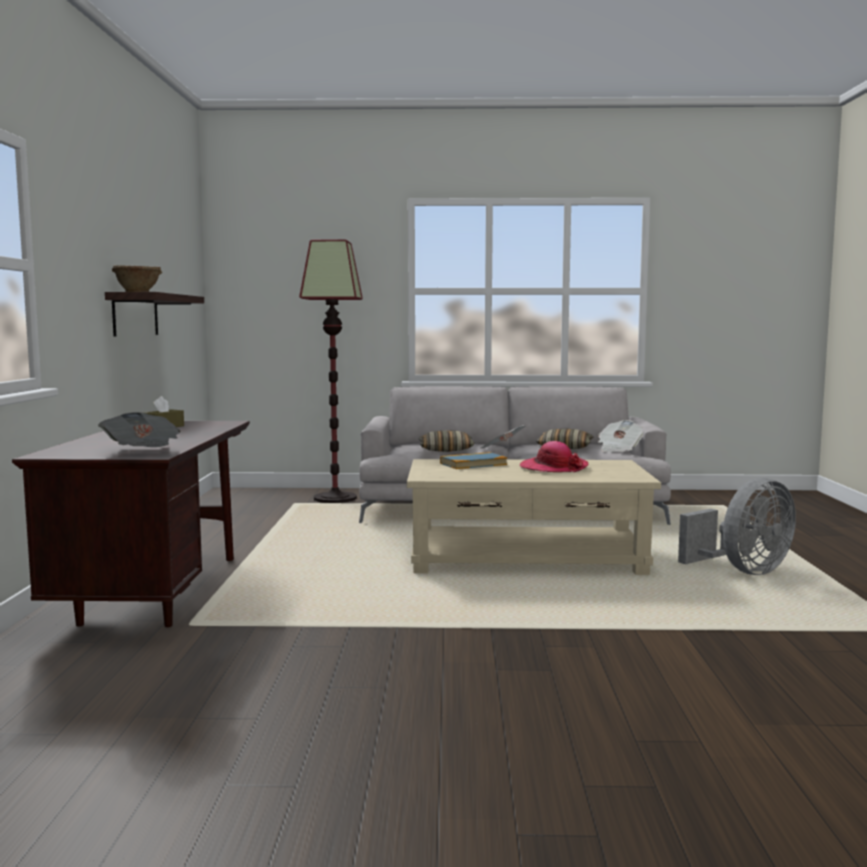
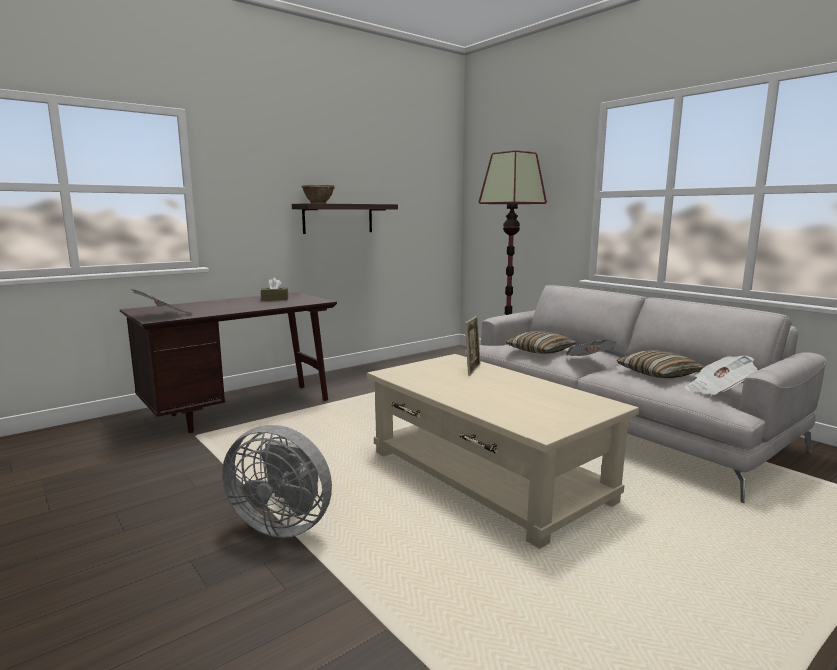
camera: 50 degrees right, 5 degrees up
book [440,452,507,469] -> picture frame [465,316,480,376]
hat [520,441,589,472] -> none
grey fan [678,478,796,575] -> grey fan moved to [222,425,332,538]

